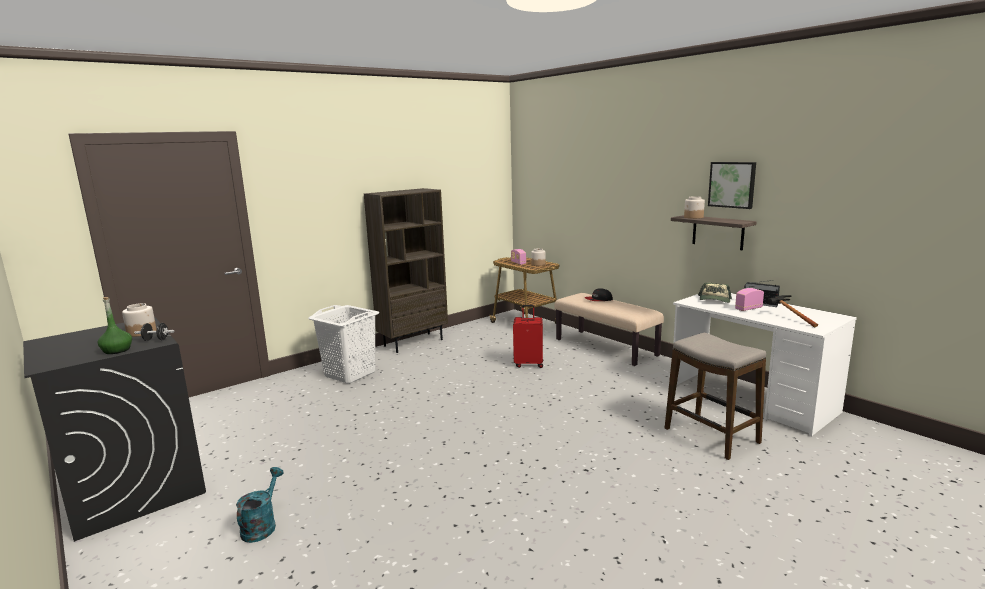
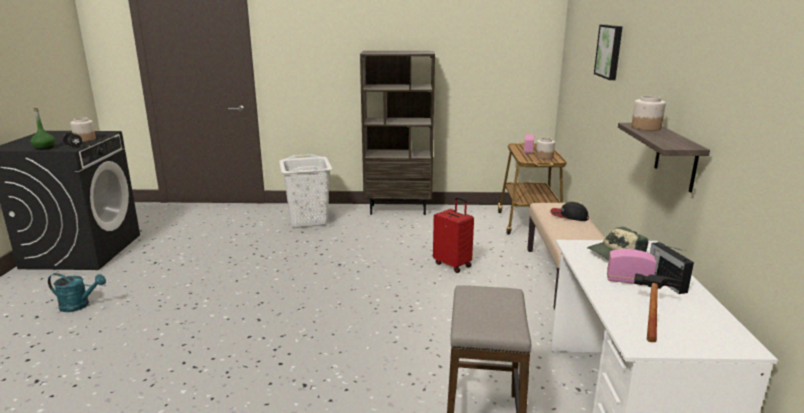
camera: 40 degrees right, 5 degrees up
turquoise watering can [236,467,284,543] -> turquoise watering can turned 45 degrees clockwise [48,273,106,312]
picture [708,162,756,209] -> picture moved to [594,25,622,80]

